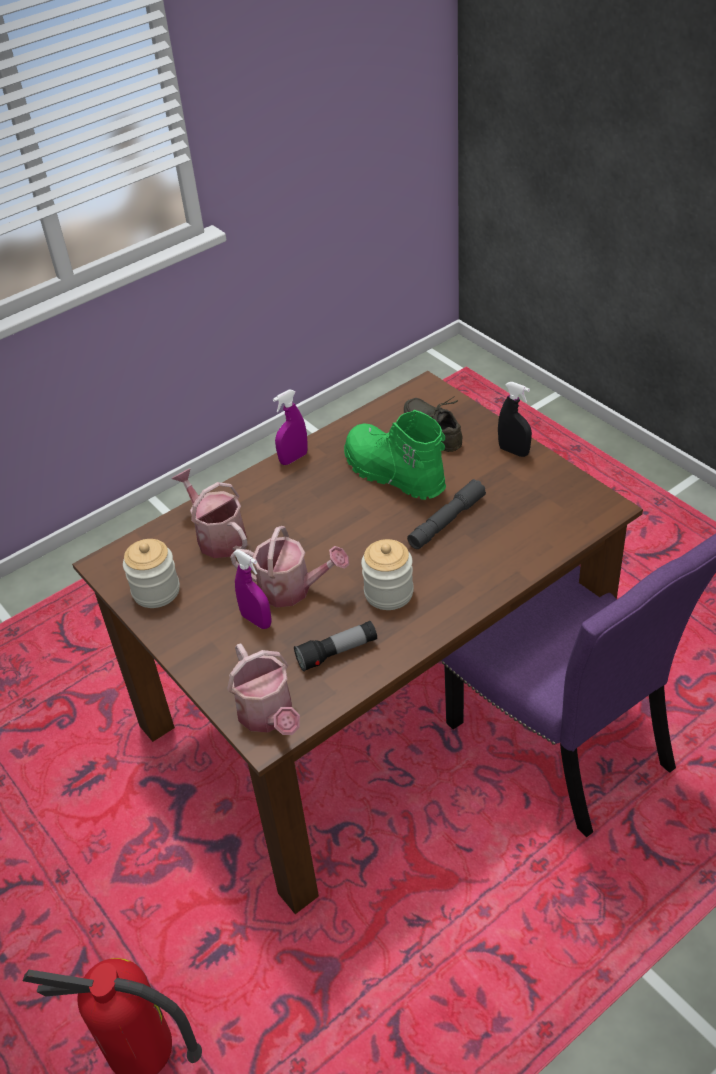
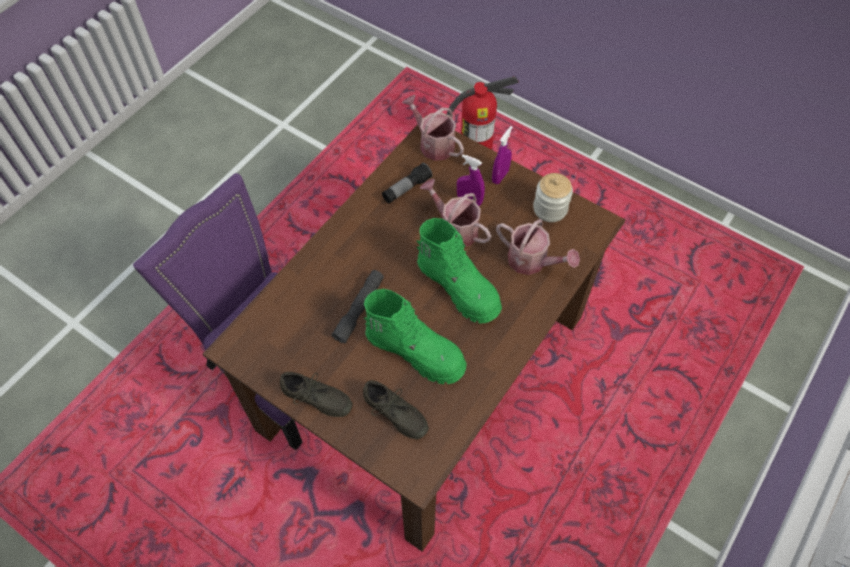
camera: 160 degrees right, 15 degrees up
watering can [230,526,349,607] -> watering can turned 45 degrees clockwise [420,179,491,247]
purple spray bottle [273,390,308,465] -> purple spray bottle moved to [492,126,513,184]
jar [361,539,414,610] -> none
black spray bottle [498,382,532,457] -> grey shoe [280,372,353,417]
none -> green boot [417,218,502,323]

